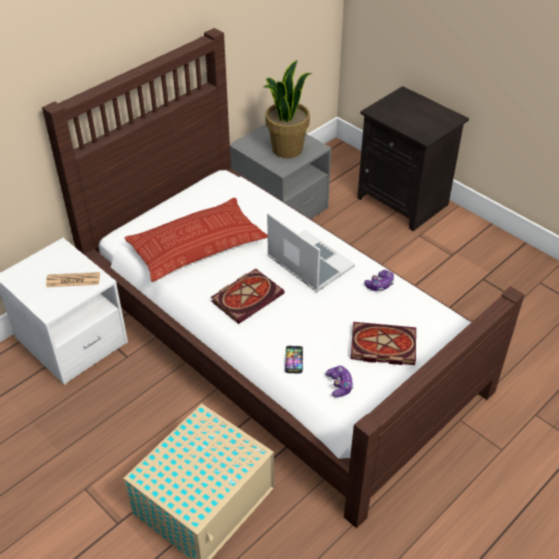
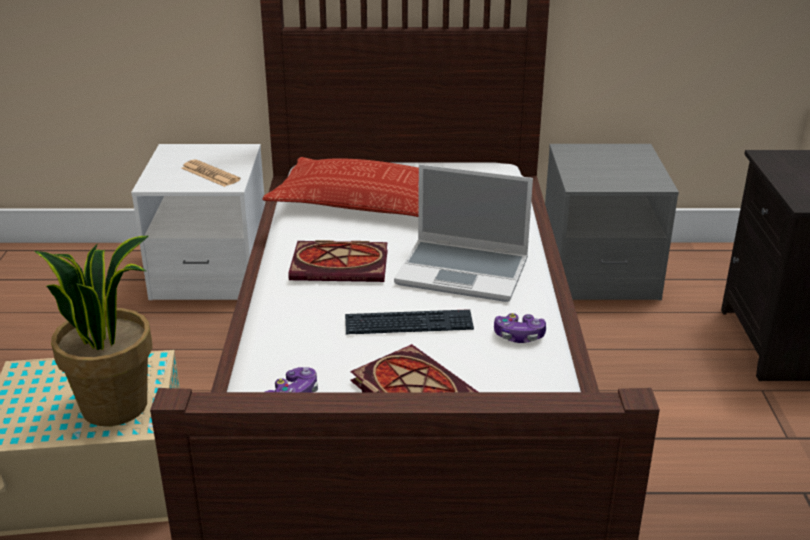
camera: 45 degrees right, 15 degrees down
potted plant [262,60,312,158] -> potted plant moved to [34,236,152,426]
laptop [267,213,355,292] -> laptop turned 105 degrees clockwise [394,164,533,302]
phone [285,346,303,373] -> none
none -> keyboard [345,309,474,335]

